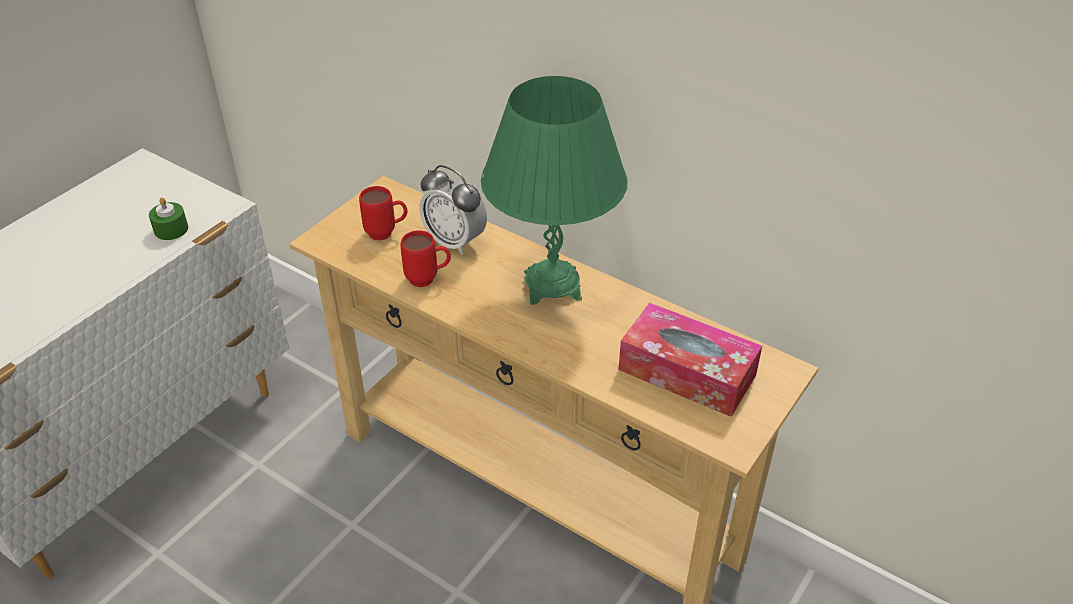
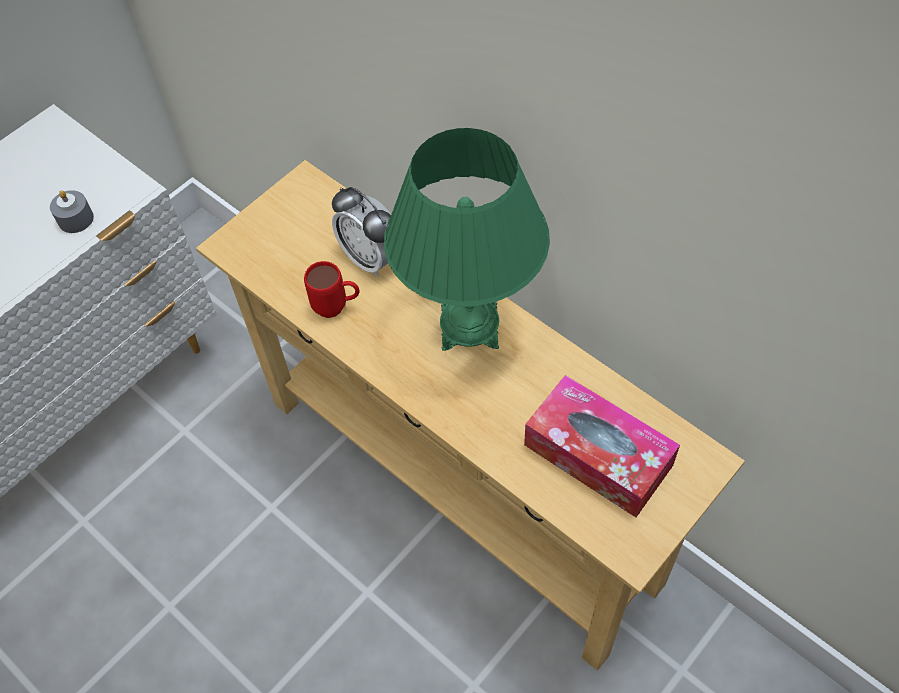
camera: 10 degrees right, 15 degrees up
green candle [149,197,188,240] -> grey candle [50,190,94,233]
red mug [359,186,407,241] -> none

